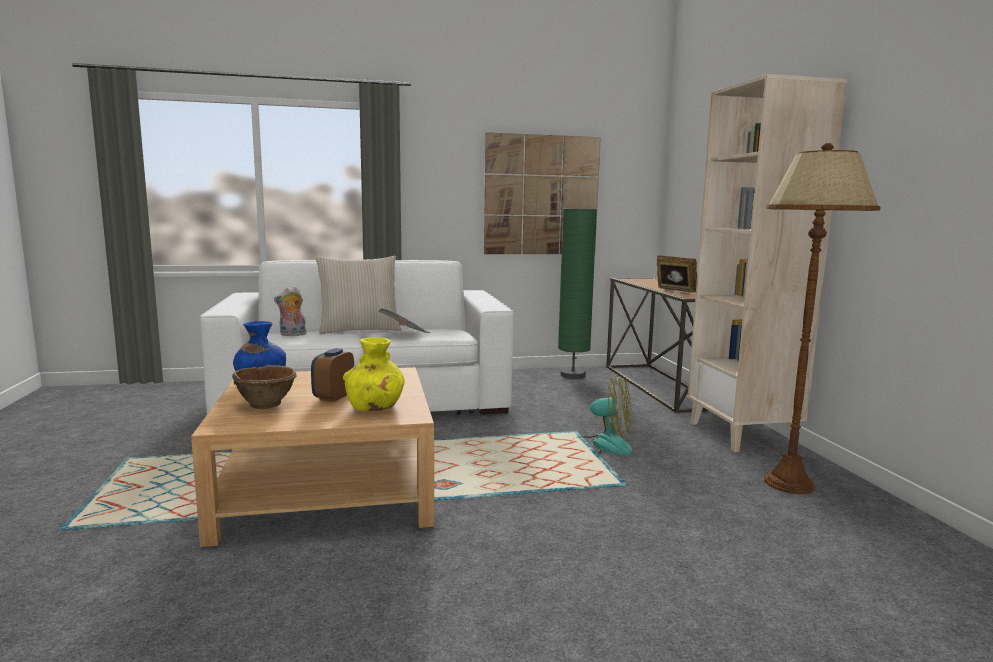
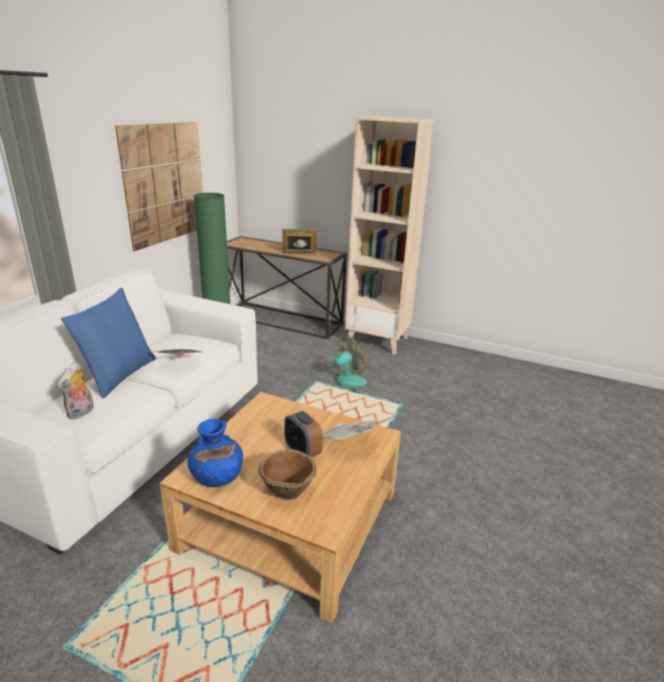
camera: 55 degrees left, 15 degrees up
beige pillow [316,256,401,334] -> blue pillow [61,288,156,398]
yellow vase [343,337,405,411] -> newspaper [323,421,379,440]
brown floor lamp [764,143,881,494] -> none

